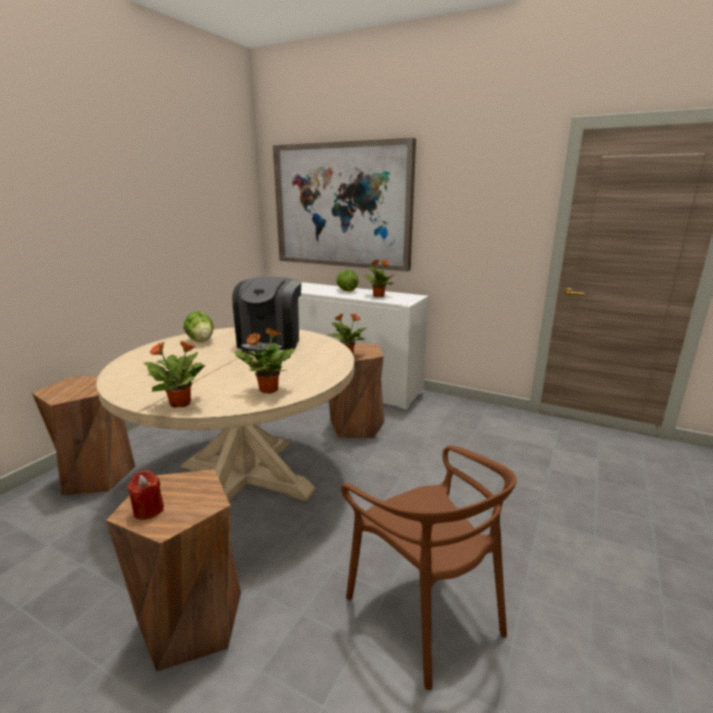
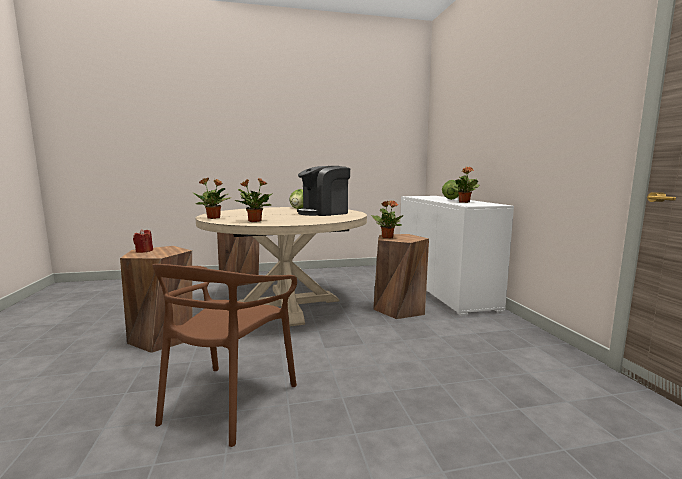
camera: 50 degrees right, 10 degrees down
picture [273,138,416,271] -> none

